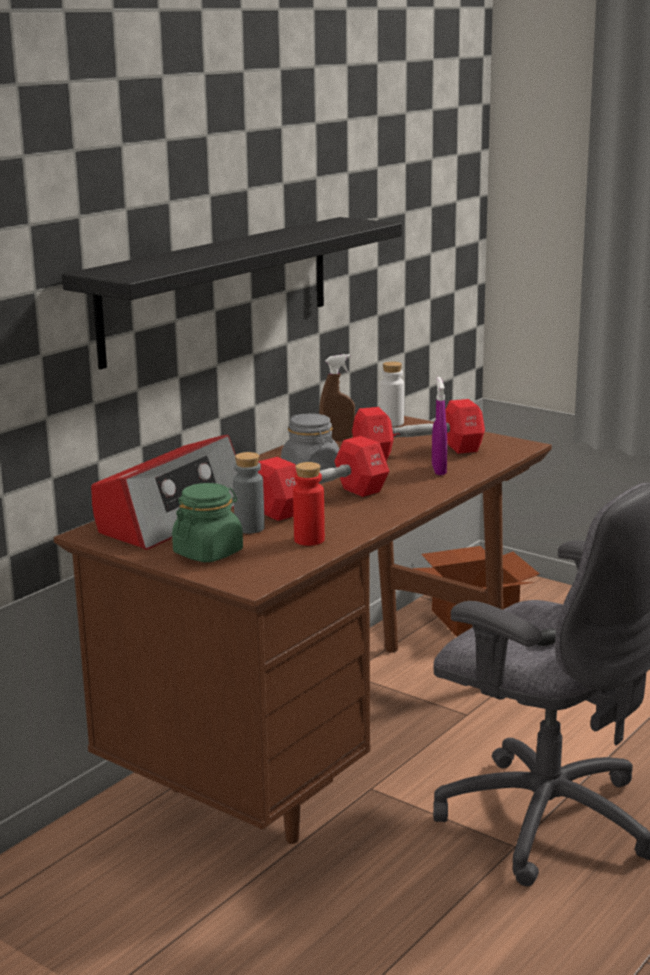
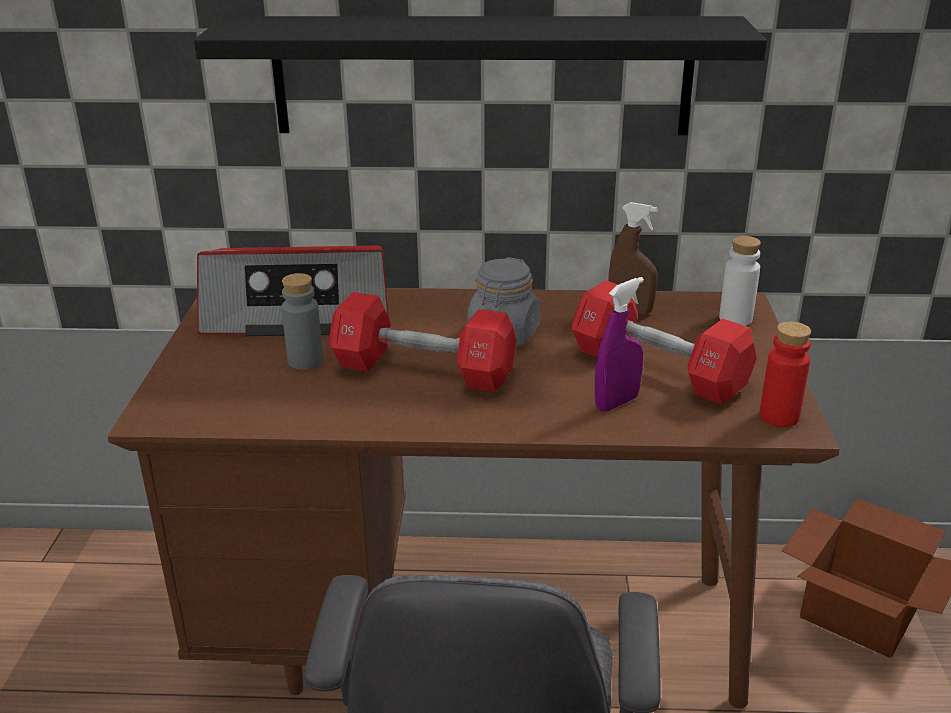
camera: 55 degrees right, 10 degrees up
green jar [172,483,243,562] -> none
red bottle [293,462,325,546] -> red bottle moved to [759,321,811,427]

